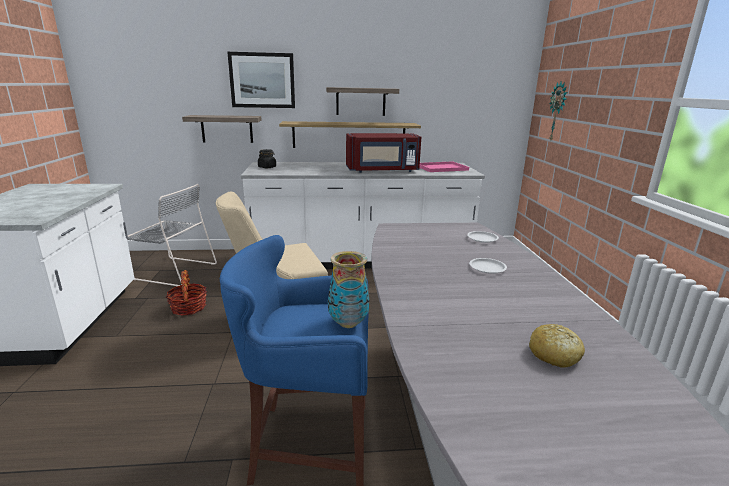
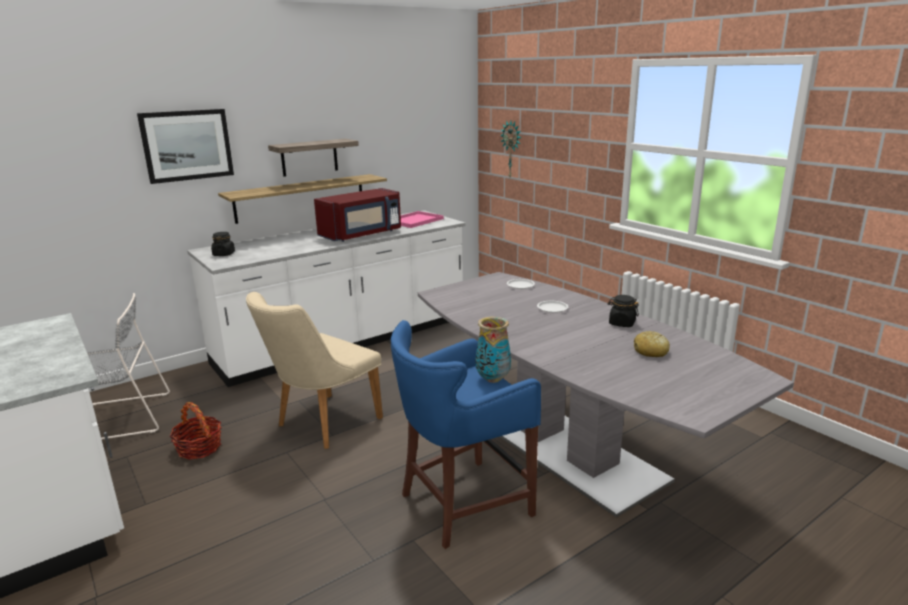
camera: 30 degrees left, 0 degrees up
shelf [182,115,262,143] -> none
none -> black jar [608,295,639,327]

